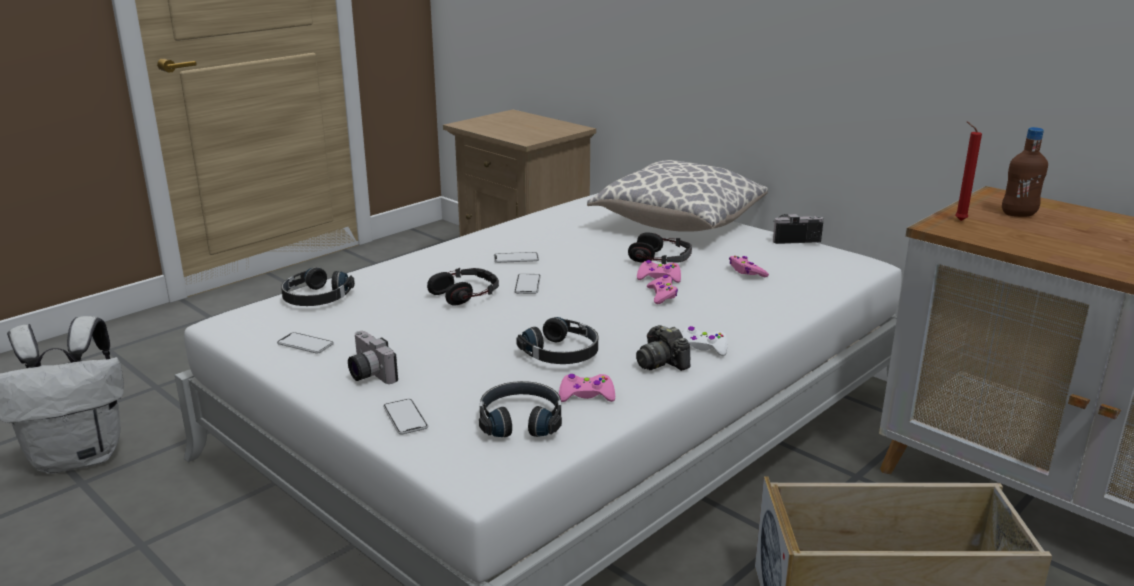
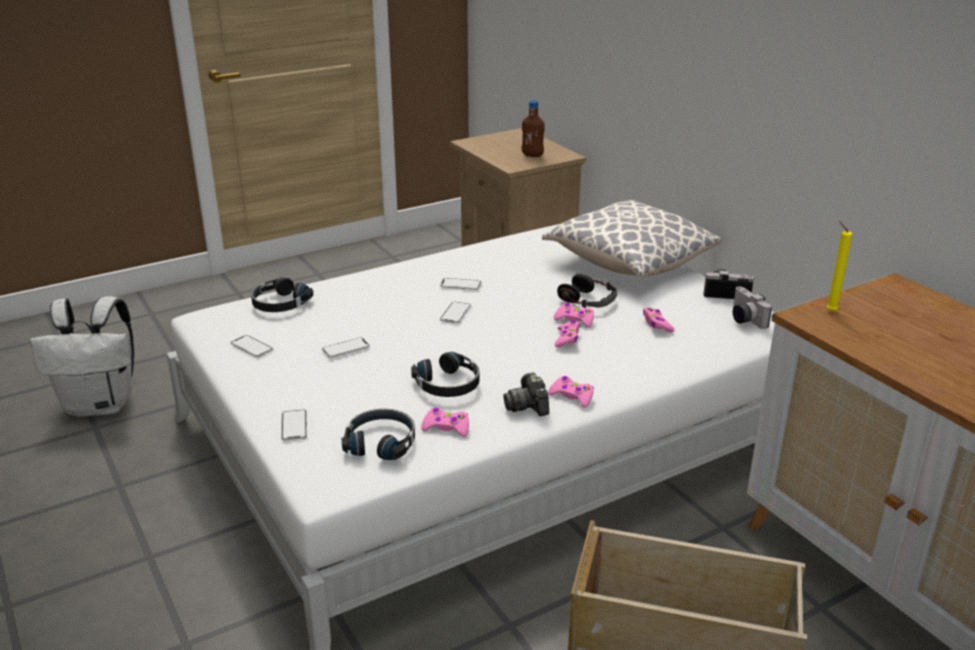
camera: 15 degrees right, 5 degrees up
camera [348,331,398,384] -> camera moved to [733,287,772,329]
headphones [427,268,499,306] -> none
white game controller [681,326,727,356] -> pink game controller [548,376,594,408]
red candle [955,122,982,221] -> yellow candle [826,221,852,312]
brown bottle [1002,127,1048,217] -> brown bottle moved to [522,100,545,157]
none -> phone [322,337,370,358]

